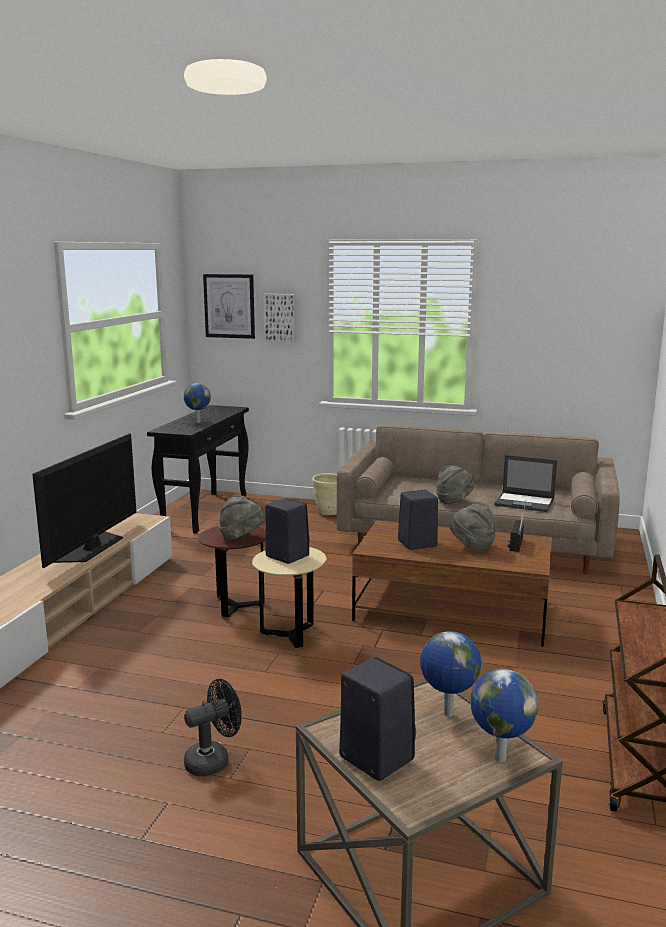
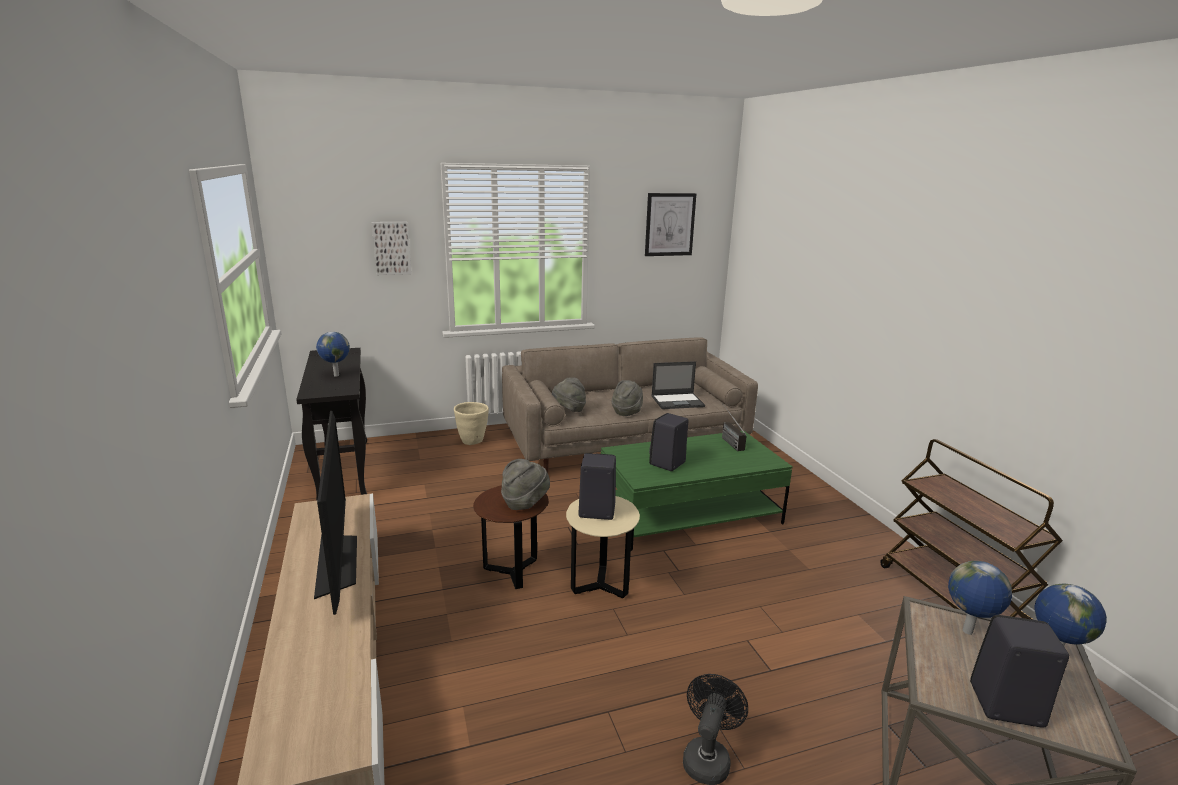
camera: 35 degrees left, 5 degrees up
picture [203,274,255,339] -> picture moved to [645,193,696,256]
brown coffee table [352,521,552,647] -> green coffee table [601,431,793,551]
grey hat [449,504,495,551] -> grey hat moved to [552,377,586,412]

